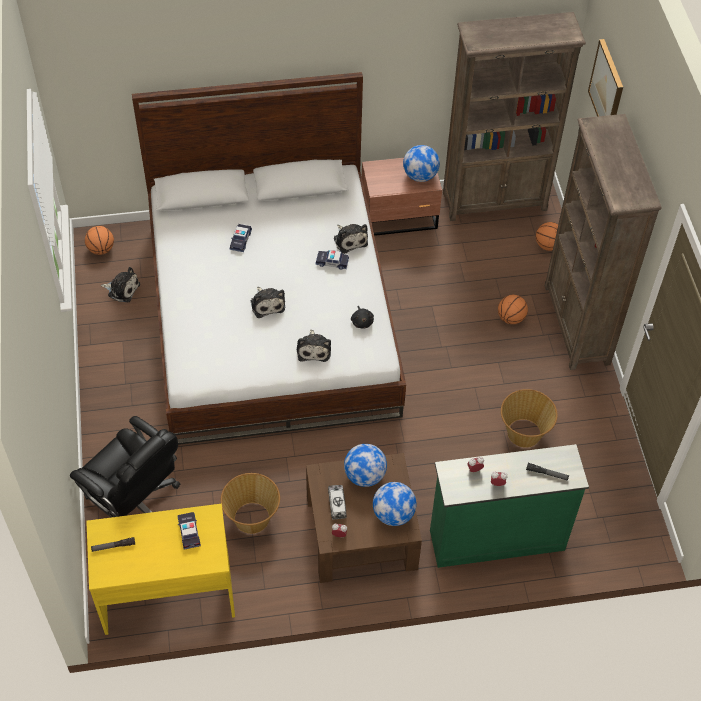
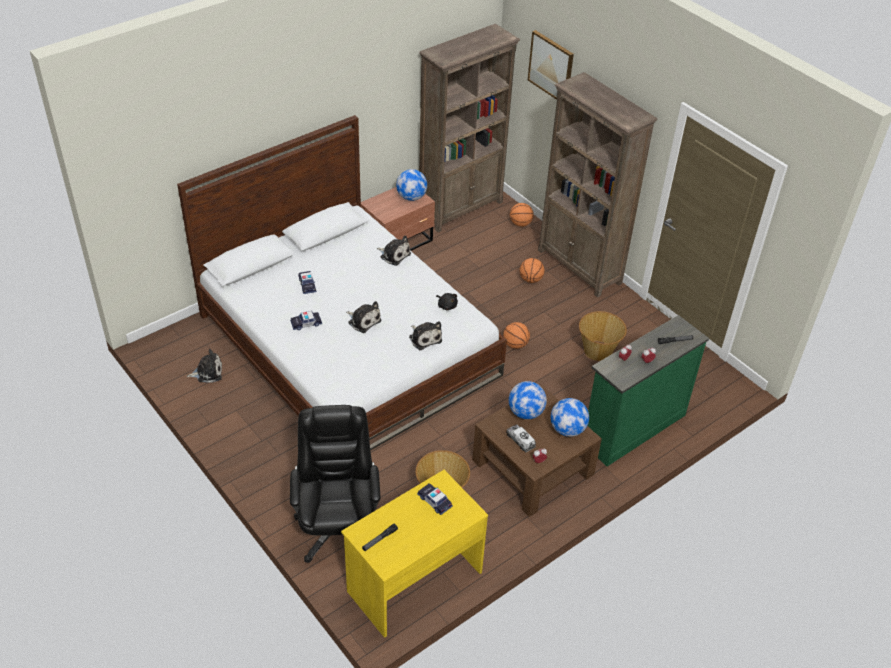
camera: 30 degrees left, 10 degrees down
black office chair [70,416,180,517] -> black office chair turned 105 degrees counterclockwise [290,405,381,563]
basketball [85,226,114,255] -> basketball moved to [503,322,530,349]
toy car [315,250,349,270] -> toy car moved to [290,311,322,330]

